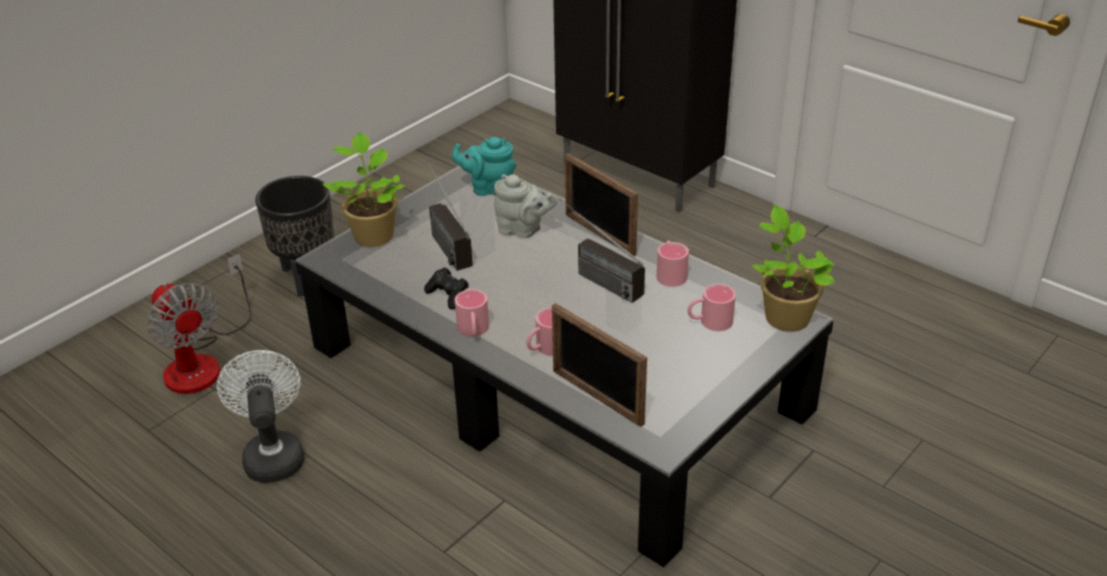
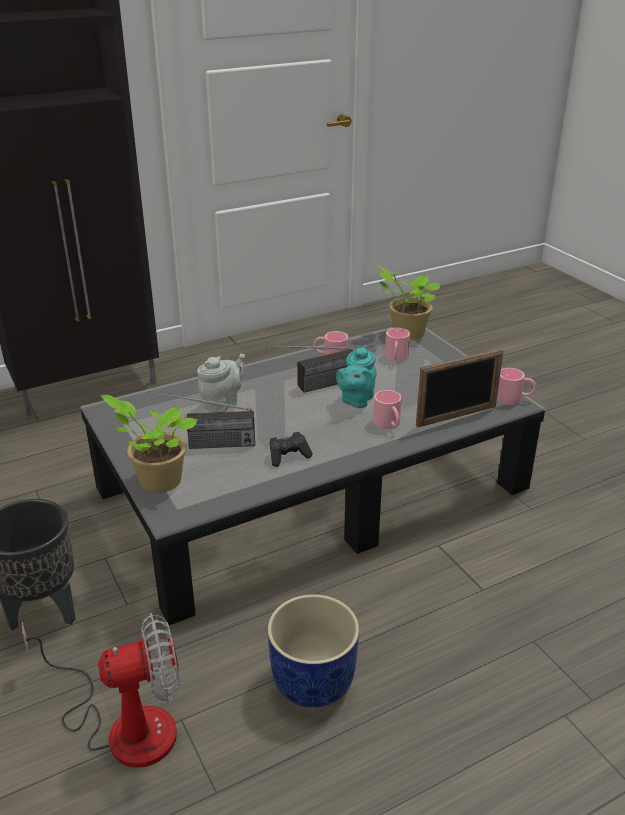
camera: 70 degrees left, 5 degrees down
white fan [217,350,304,483] -> blue planter [267,594,359,708]
turquoise teapot [452,137,516,196] -> turquoise teapot moved to [336,345,377,408]
pink mug [455,289,489,337] -> pink mug moved to [497,368,536,405]
picture frame [565,153,638,256] -> none

